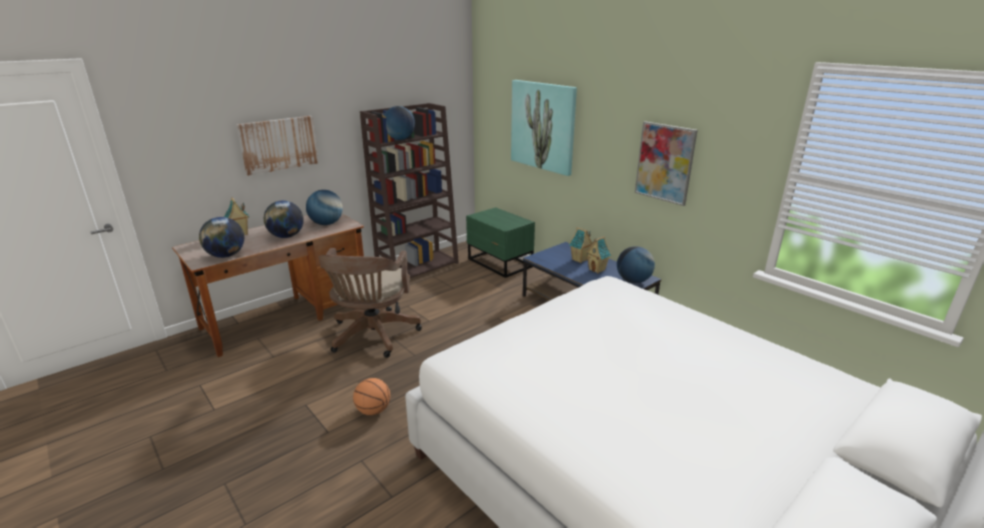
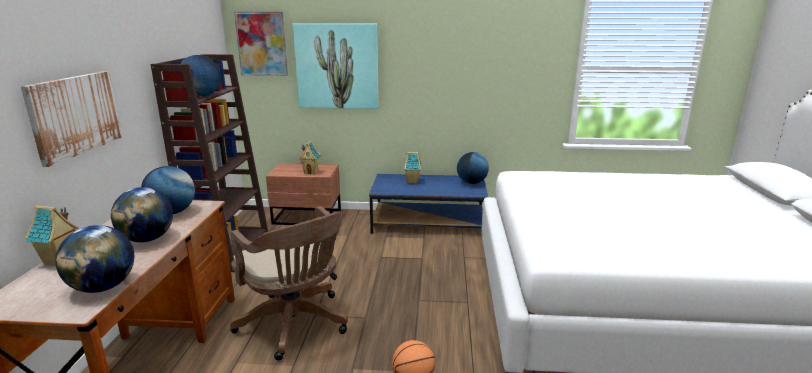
camera: 45 degrees left, 5 degrees down
green nightstand [466,207,535,278] -> brown nightstand [266,163,341,225]
toy house [586,236,611,273] -> toy house moved to [299,140,321,175]
picture [635,121,698,206] -> picture moved to [234,12,288,76]

